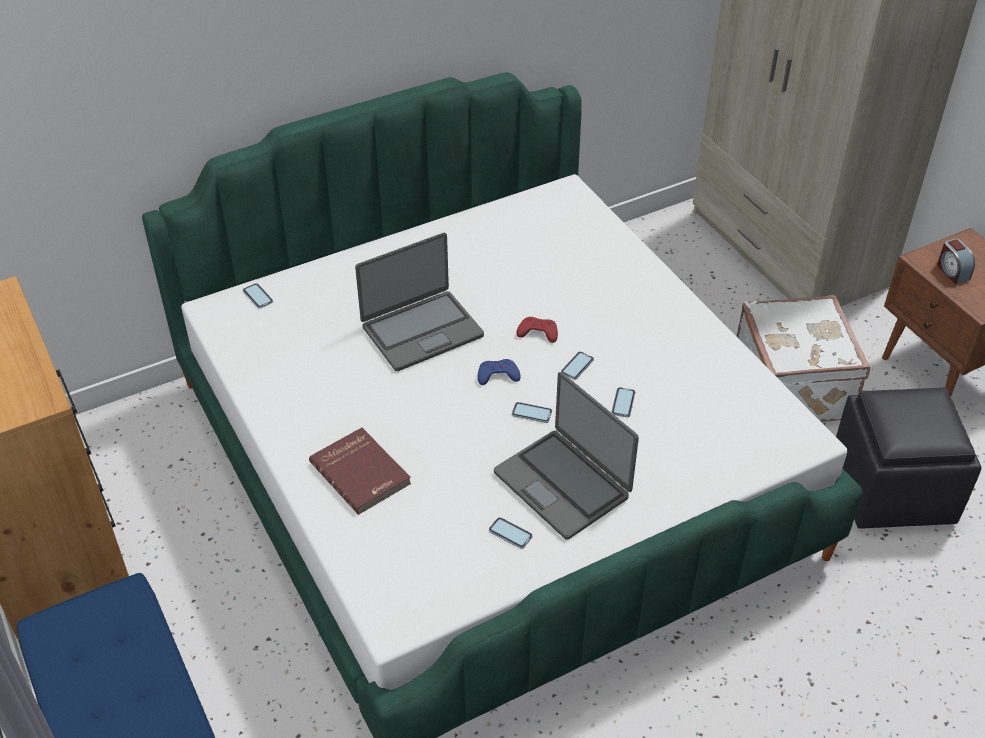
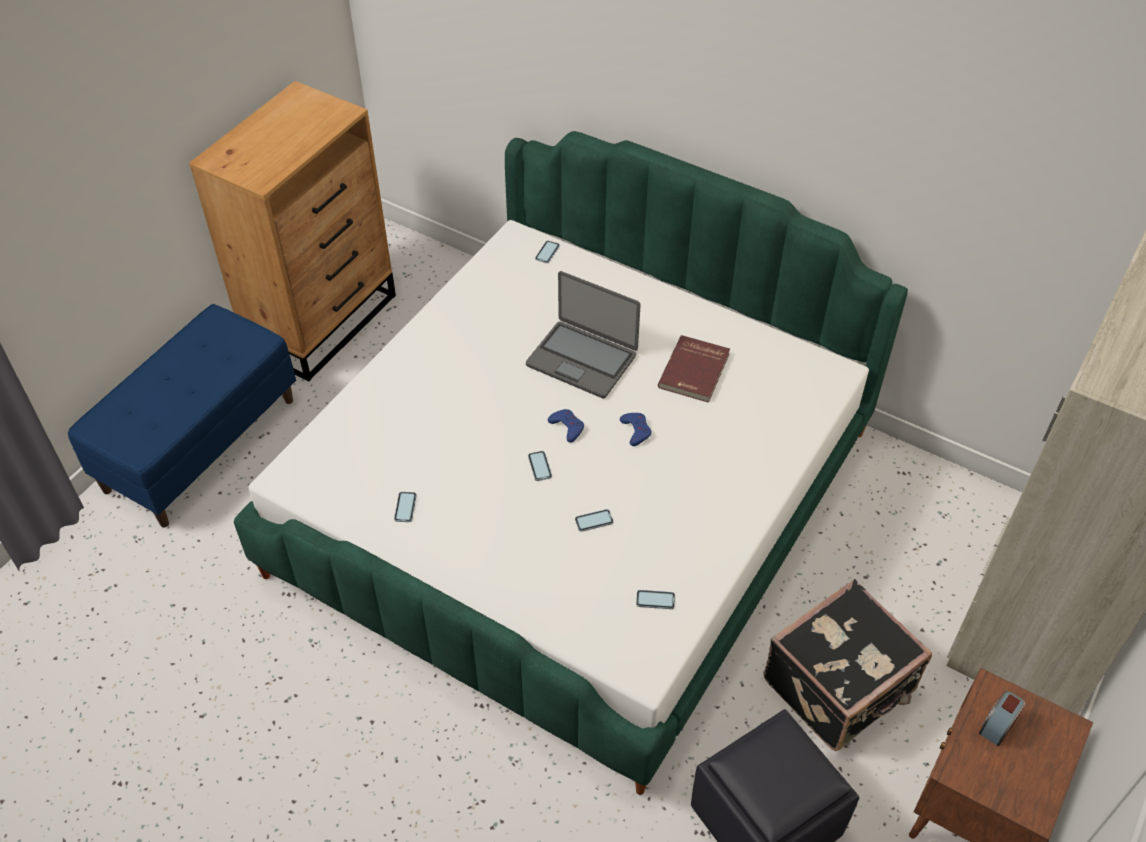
camera: 60 degrees right, 5 degrees up
red book [309,428,411,515] -> red book moved to [658,335,730,403]
laptop [494,372,639,540] -> none
red game controller [516,317,558,343] -> blue game controller [620,413,652,446]
phone [561,352,594,380] -> phone moved to [636,590,675,609]
white suitcase [737,295,870,422] -> black suitcase [764,579,932,751]

